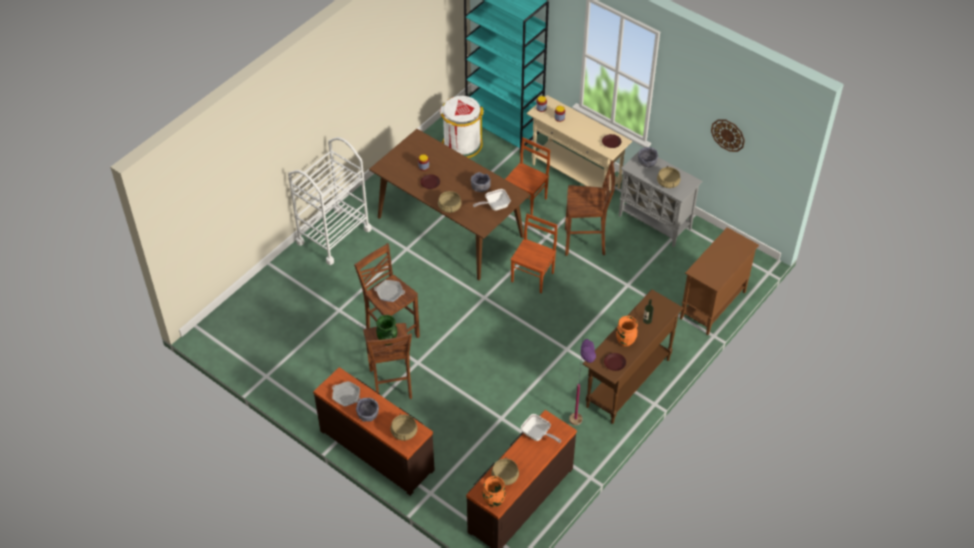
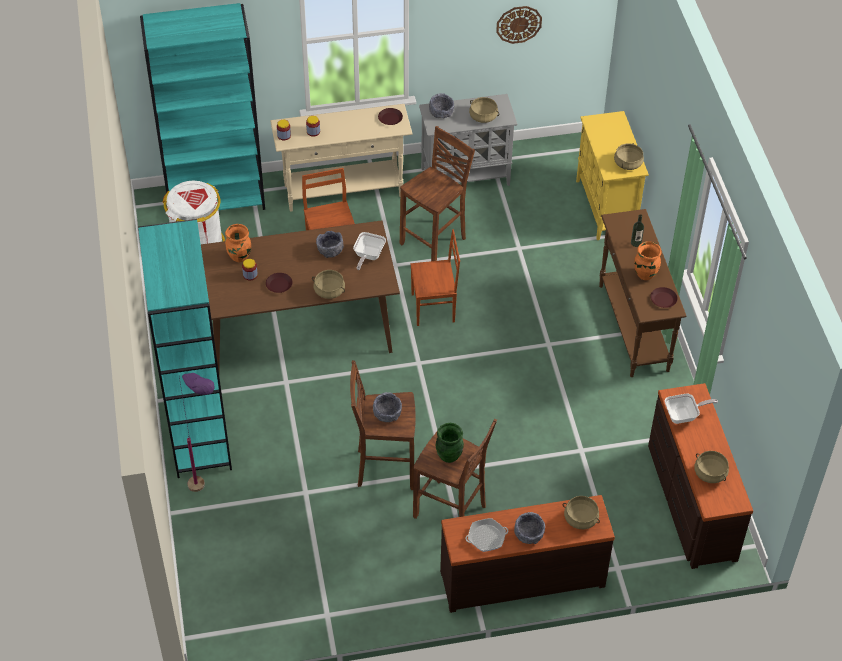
camera: 50 degrees left, 0 degrees up
white cart [288,137,372,265] -> turquoise bookcase [138,219,232,478]
frying pan [374,280,405,302] -> grey bowl [373,392,402,422]
orange vase [483,476,506,508] -> orange vase moved to [225,224,251,262]
brown chair [510,214,557,293] -> brown chair turned 105 degrees clockwise [410,229,460,326]
purple floor lamp [569,339,596,425] -> purple floor lamp moved to [179,373,215,492]
brown cabinet [680,227,759,335] -> yellow cabinet [576,111,649,240]
none -> beige cooking pot [614,143,644,170]

